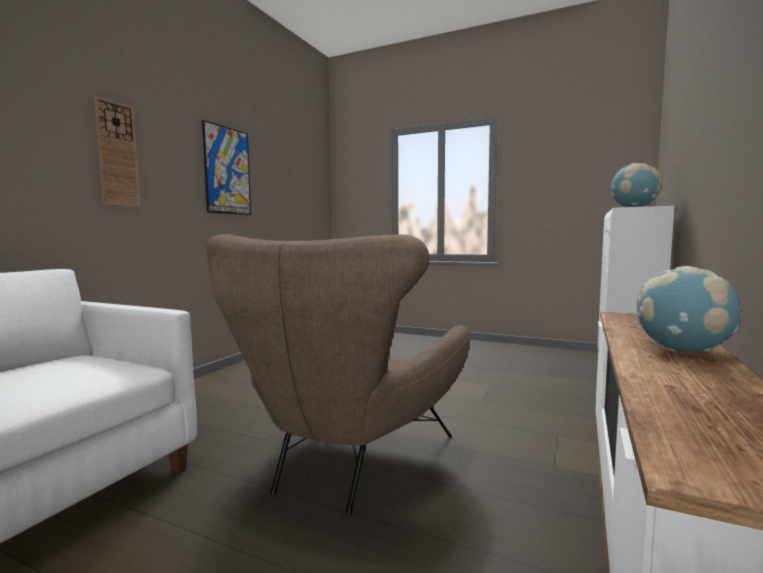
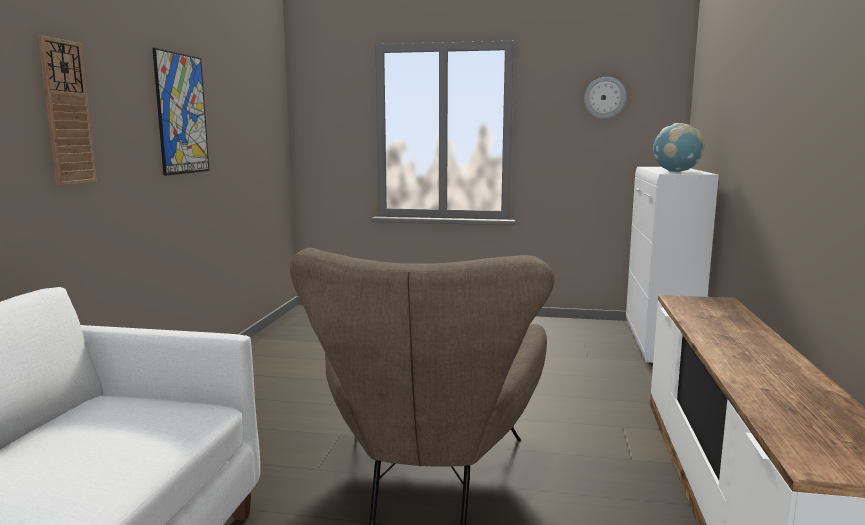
camera: 15 degrees left, 5 degrees up
globe [637,266,740,352] -> none
none -> wall clock [584,77,626,119]

